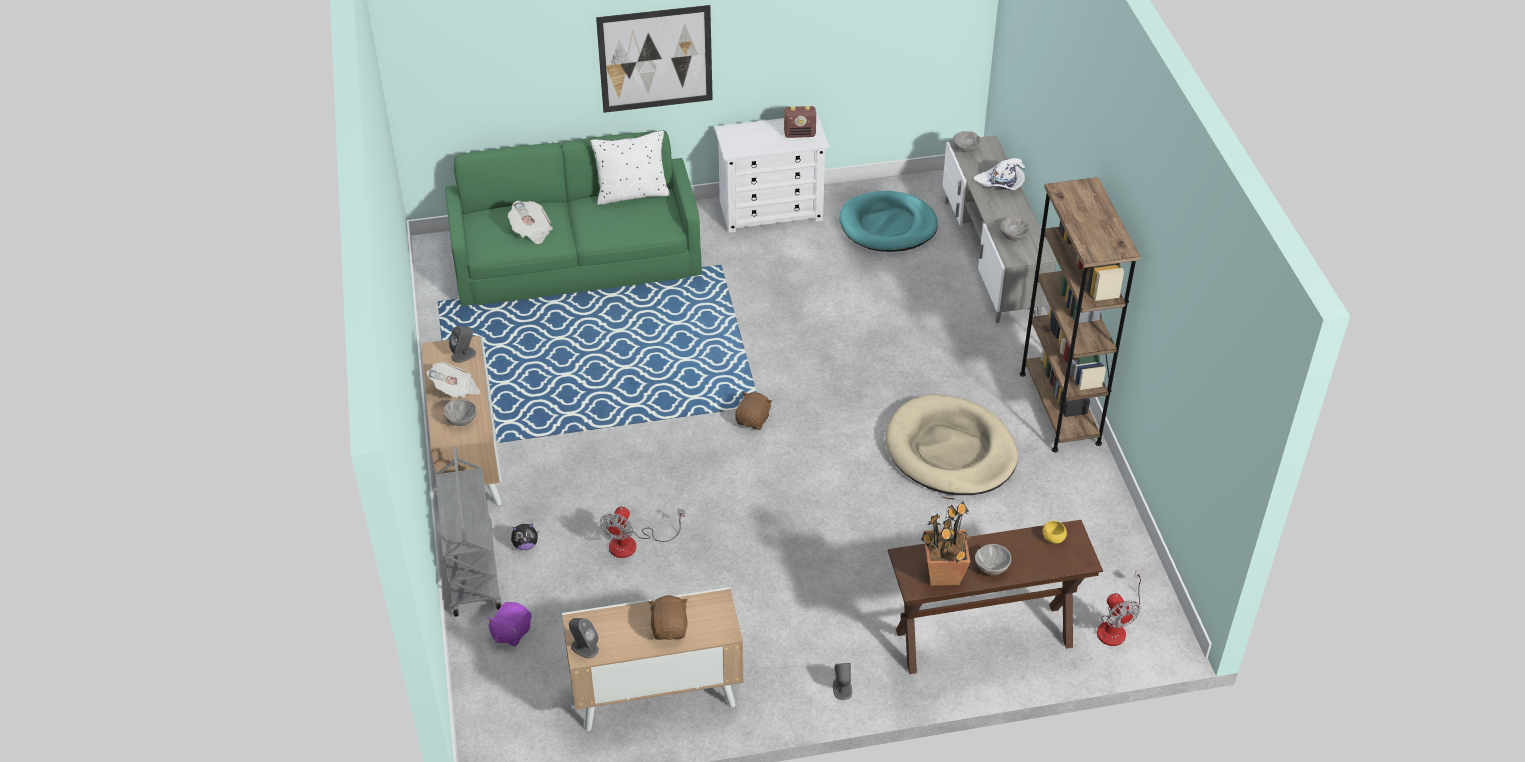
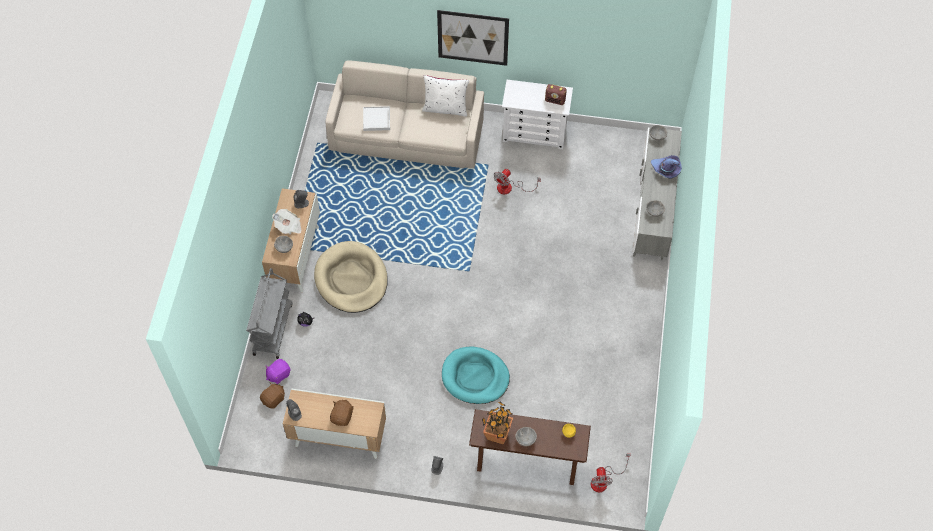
camera: 20 degrees right, 15 degrees up
green sofa [445,130,702,306] -> beige sofa [325,60,484,168]
newspaper [508,201,553,244] -> white tray [363,106,390,131]
fan [600,507,685,558] -> fan moved to [494,169,541,194]
brown plush toy [735,392,773,430] -> brown plush toy moved to [260,382,285,409]
turquoise dog bed [839,191,938,252] -> turquoise dog bed moved to [442,347,510,404]
beige dog bed [885,394,1018,495] -> beige dog bed moved to [314,241,388,313]
white hat [974,158,1025,190] -> purple hat [651,155,682,179]
brown bookcase [1020,177,1140,452] -> none

